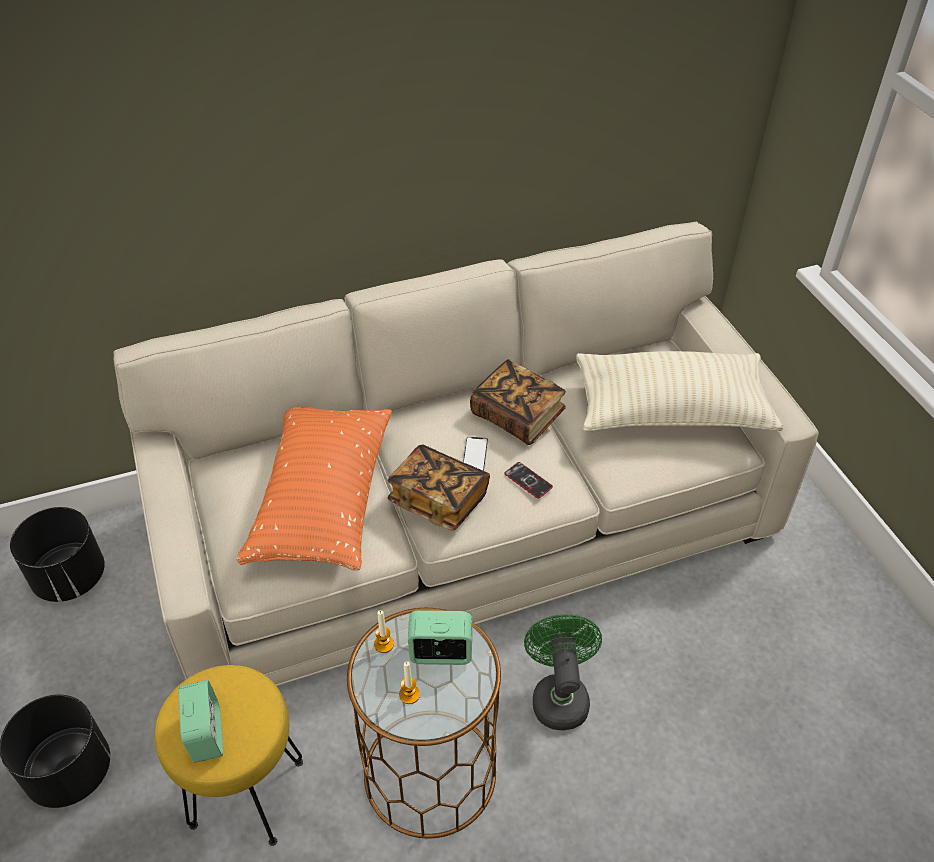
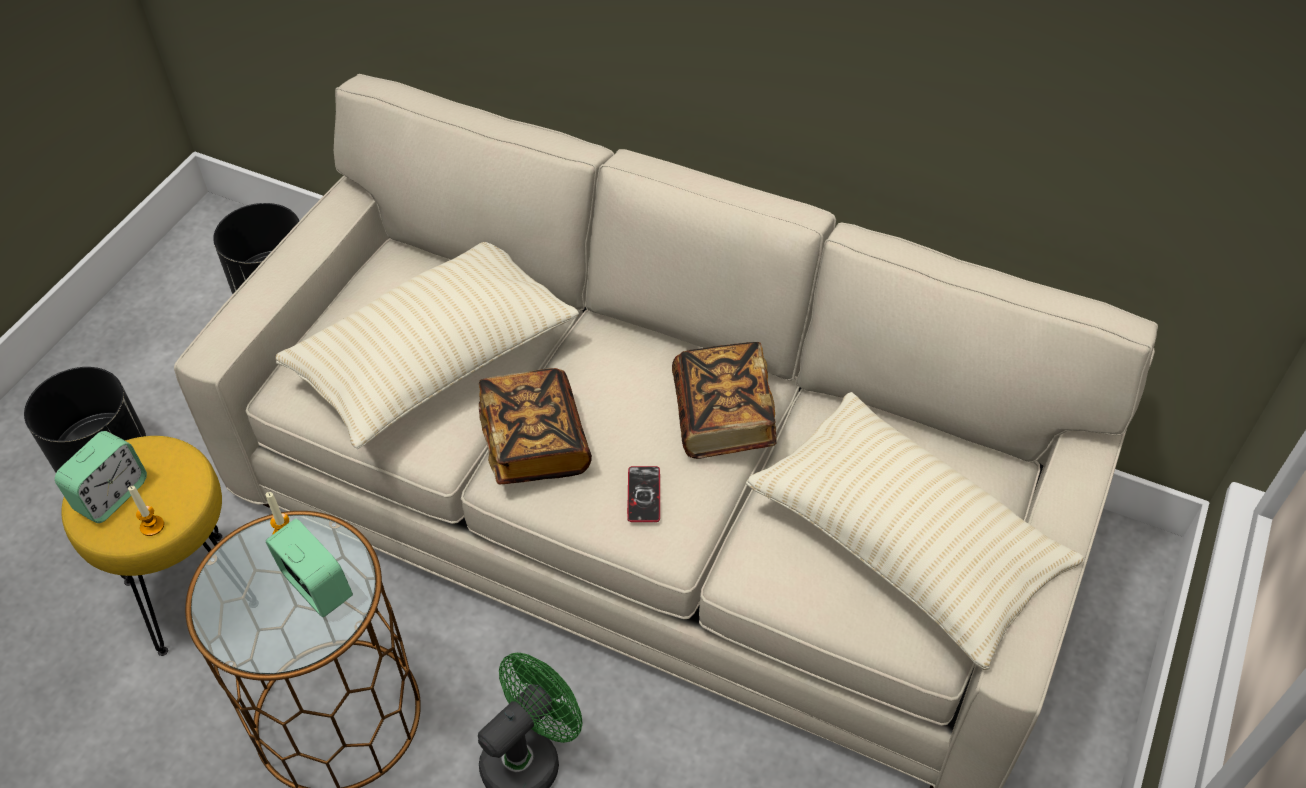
camera: 45 degrees right, 5 degrees up
orange pillow [237,407,392,571] -> beige pillow [276,242,579,449]
candle [399,661,420,704] -> candle moved to [128,486,164,536]
phone [462,437,488,471] -> none

